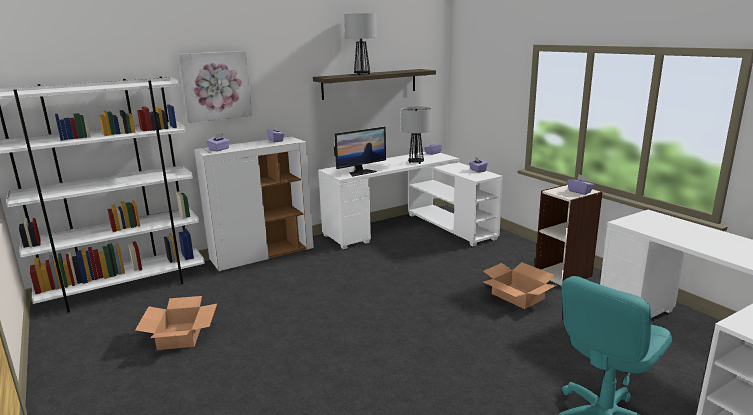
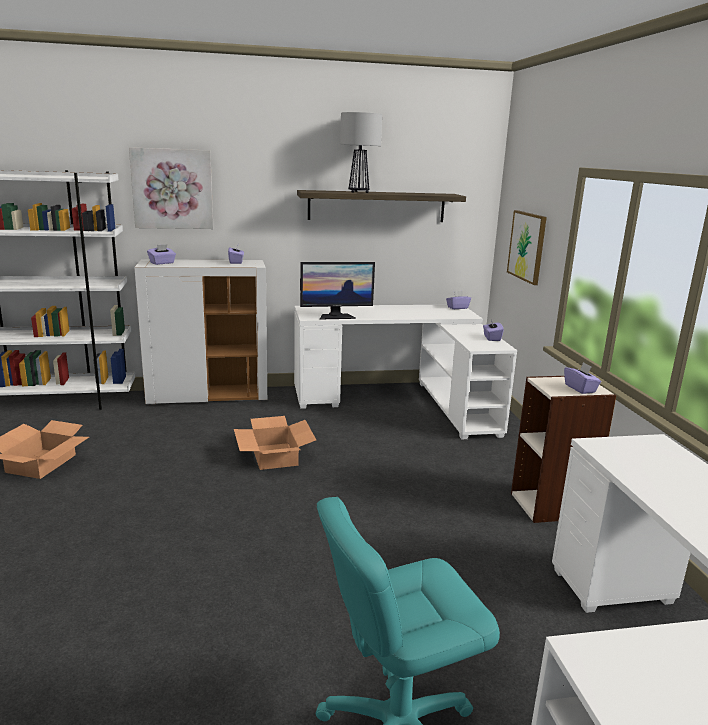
camera: 20 degrees right, 0 degrees up
table lamp [401,106,431,164] -> none
cardboard box [483,262,557,309] -> cardboard box moved to [234,416,316,470]
none -> picture [507,210,547,285]

